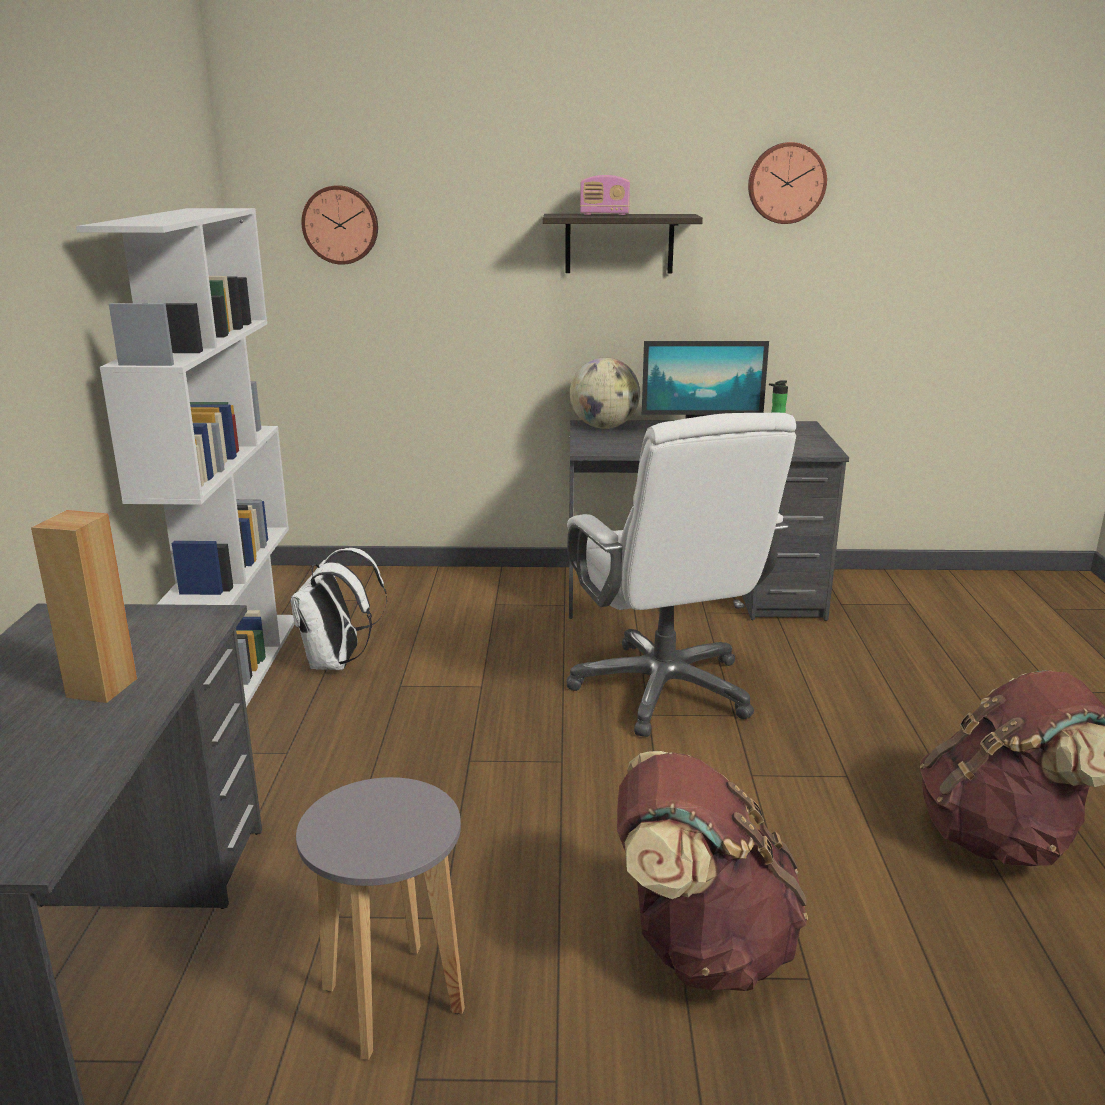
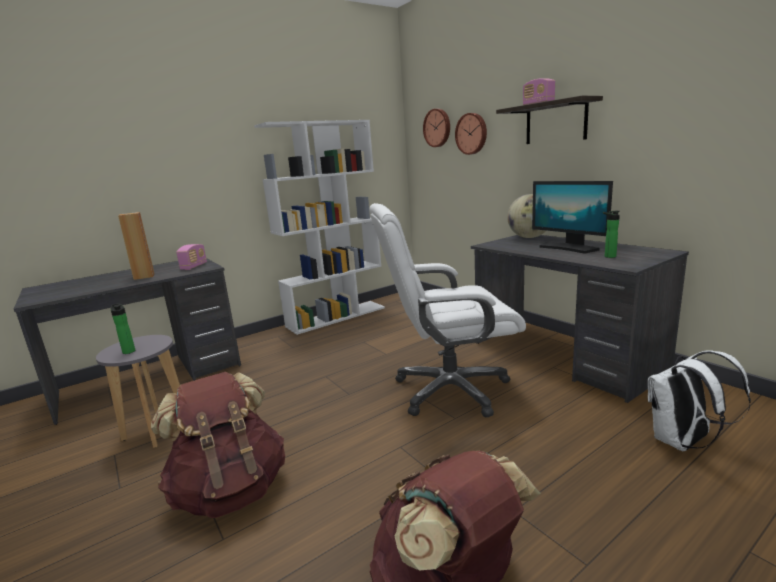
camera: 55 degrees right, 5 degrees down
white backpack [291,548,387,670] -> white backpack moved to [648,350,751,451]
white office chair [567,413,796,737] -> white office chair turned 45 degrees clockwise [369,203,526,418]
wall clock [748,142,827,224] -> wall clock moved to [455,113,487,155]
none -> bottle [111,303,135,354]
none -> radio [176,244,207,270]

